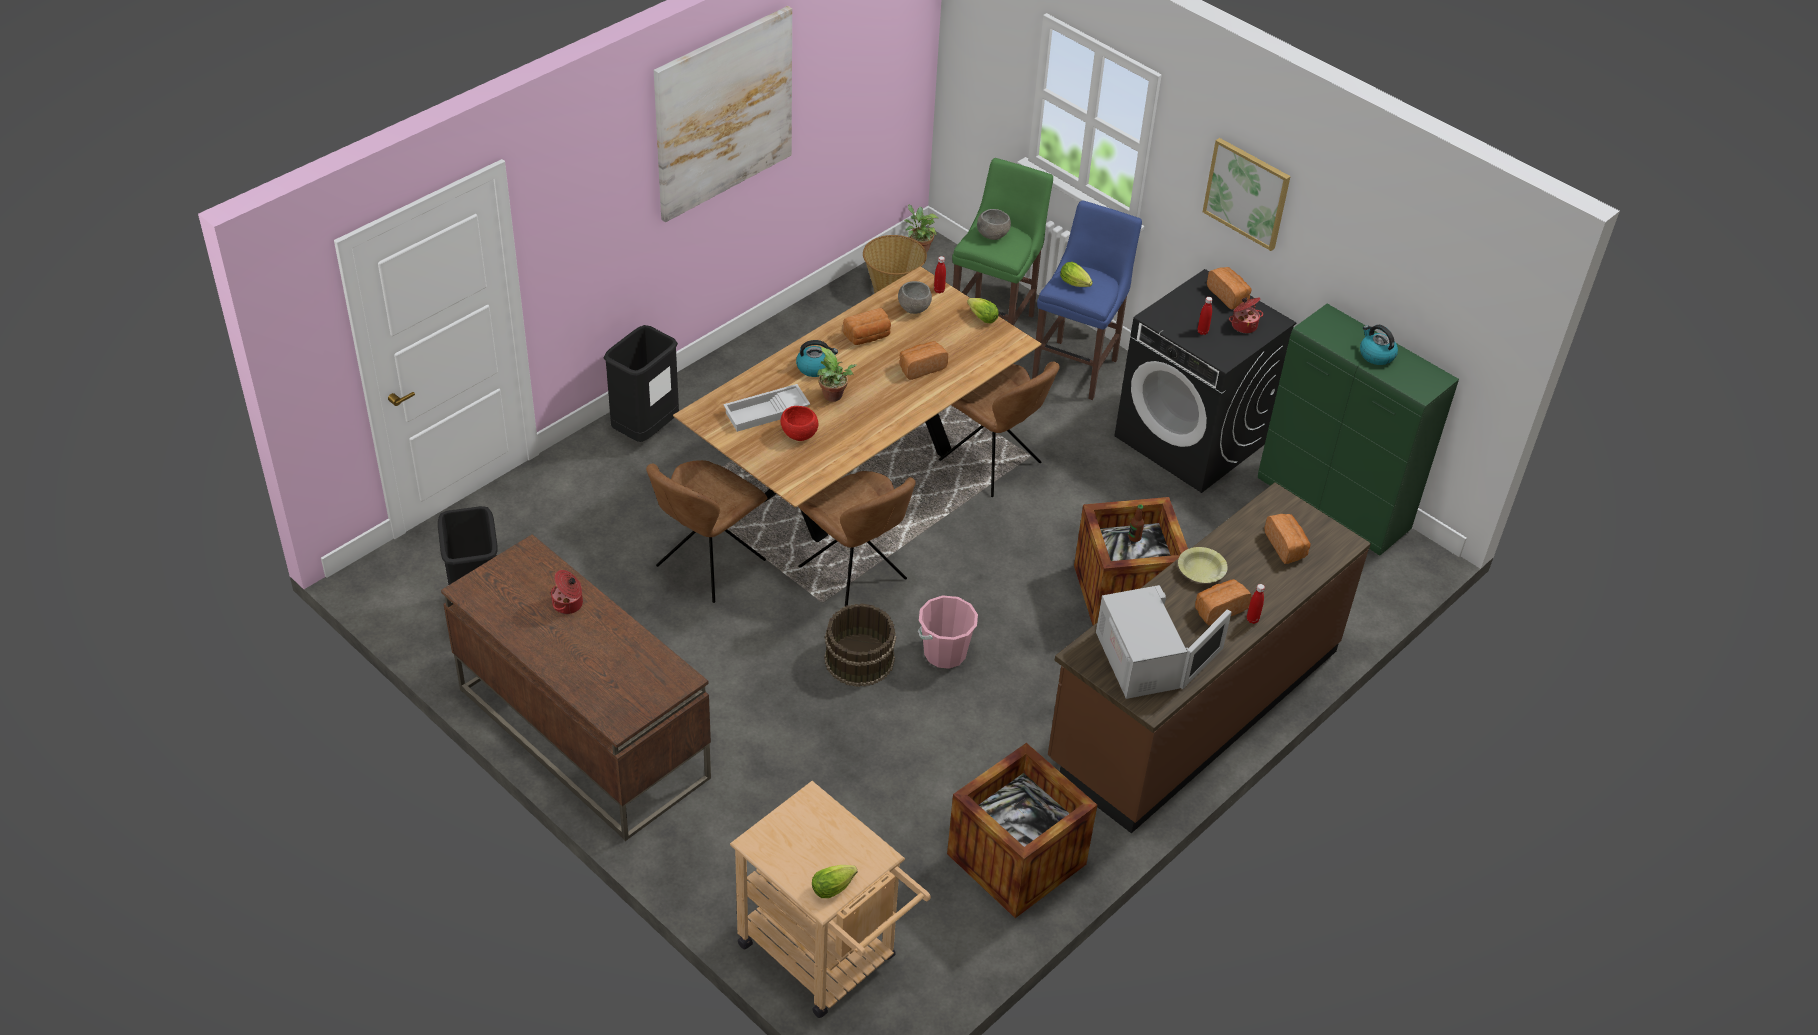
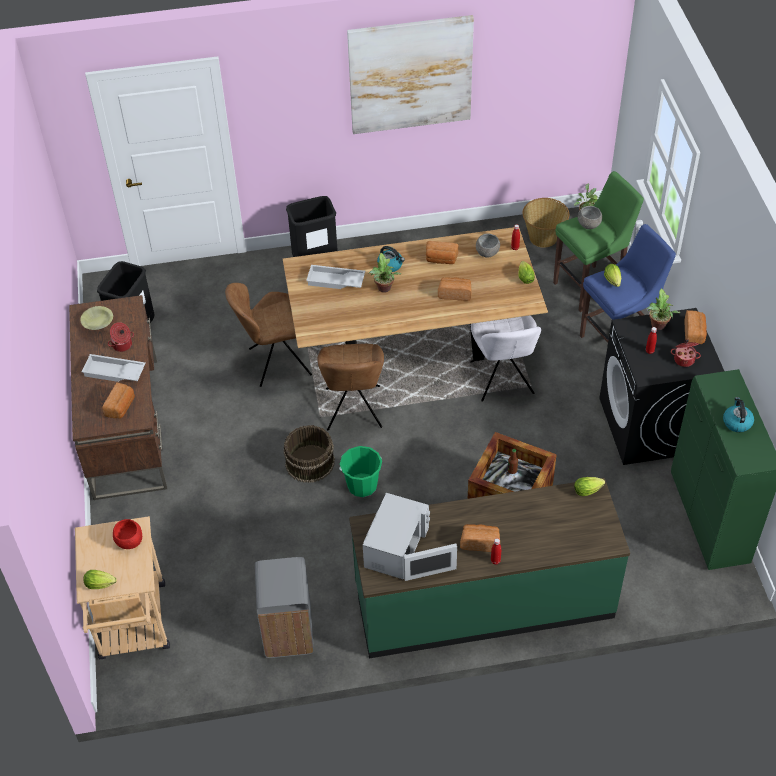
camera: 40 degrees right, 5 degrees up
red bowl [781,406,819,441] -> red bowl moved to [113,519,142,549]
pink bucket [918,596,978,669] -> green bucket [339,446,382,497]
brown chair [939,362,1060,497] -> white chair [470,315,541,402]
crate [947,743,1097,918] -> grey trash can [255,557,314,658]
brown counter [1048,482,1371,833] -> green counter [349,478,630,658]
yellow bowl [1178,547,1228,583] -> yellow bowl moved to [80,306,113,330]
picture [1203,138,1291,251] -> none
bread [1265,514,1311,564] -> bread moved to [102,382,135,419]
none -> white tray [82,354,145,382]
none -> lettuce [574,477,605,496]
none -> potted plant [647,288,680,330]

